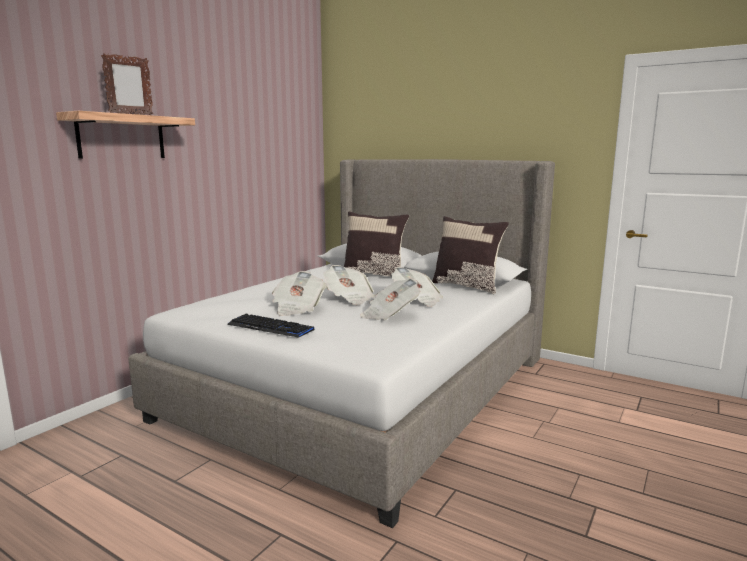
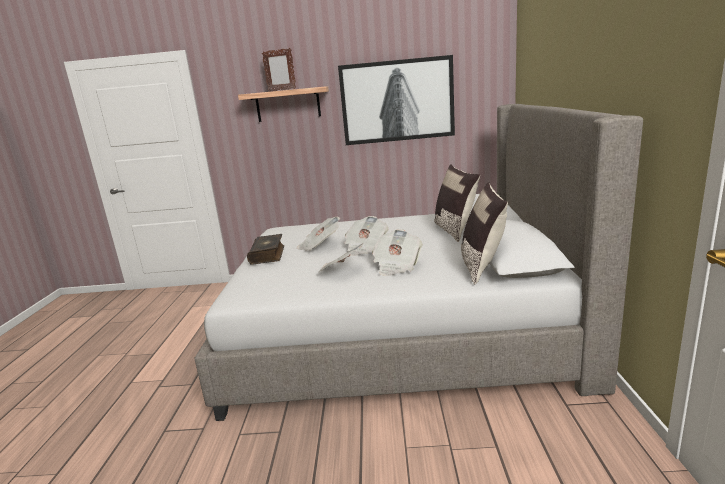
camera: 60 degrees right, 5 degrees up
keyboard [227,314,314,338] -> book [247,234,284,265]
none -> picture [338,55,455,145]

